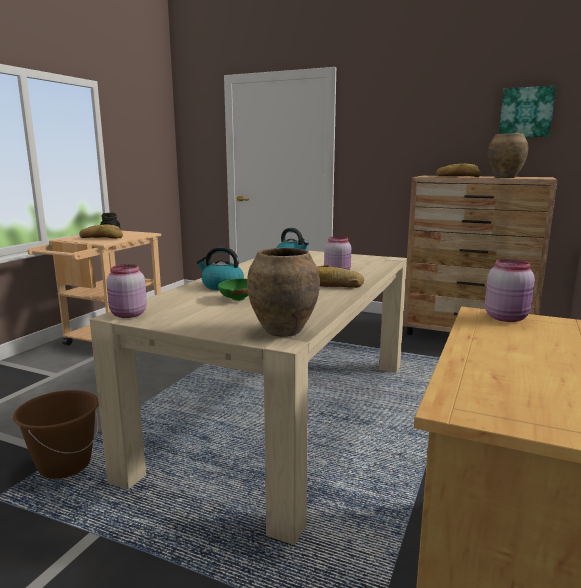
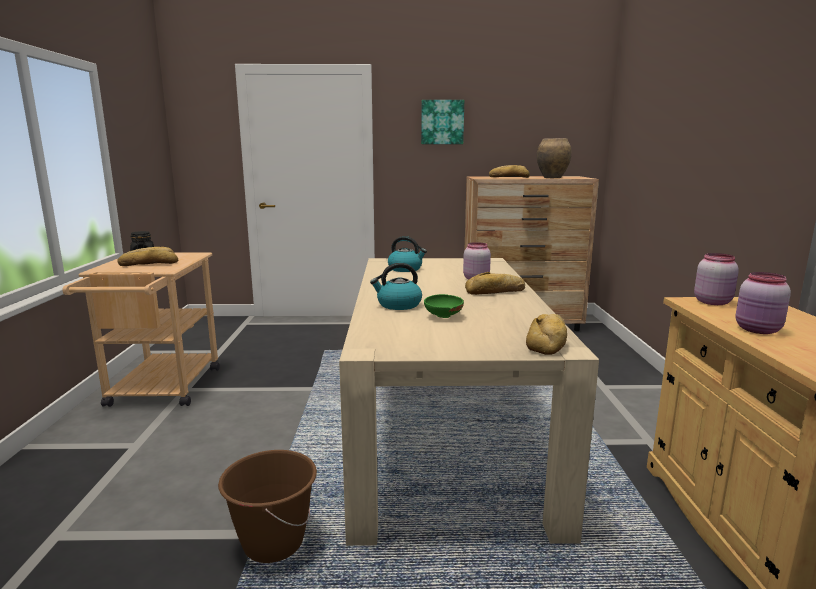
camera: 25 degrees left, 0 degrees up
pink jar [106,264,147,318] -> pink jar moved to [736,272,791,334]
brown vase [247,248,320,337] -> bread [526,314,567,355]
picture [499,86,556,137] -> picture moved to [421,100,464,144]

